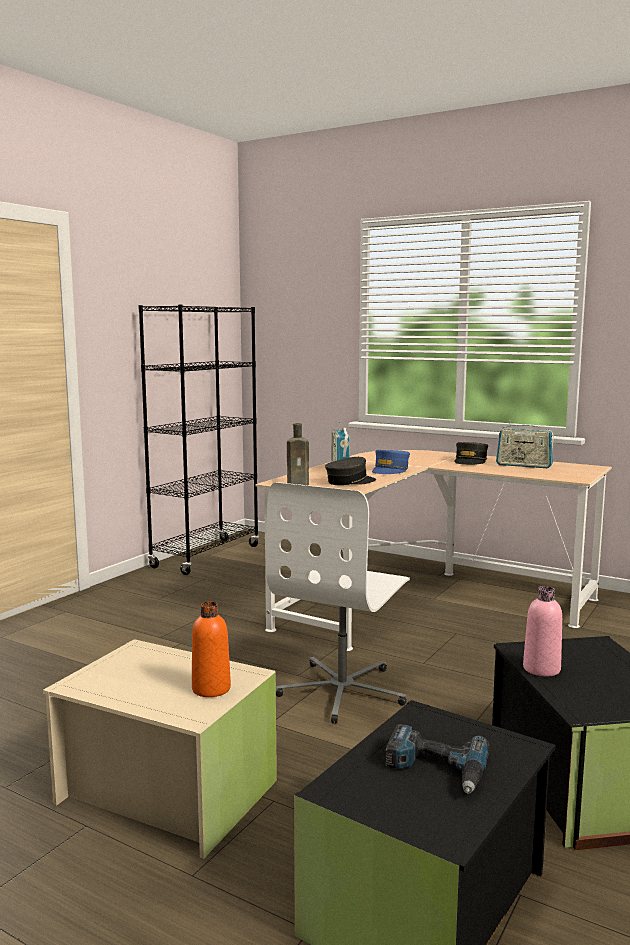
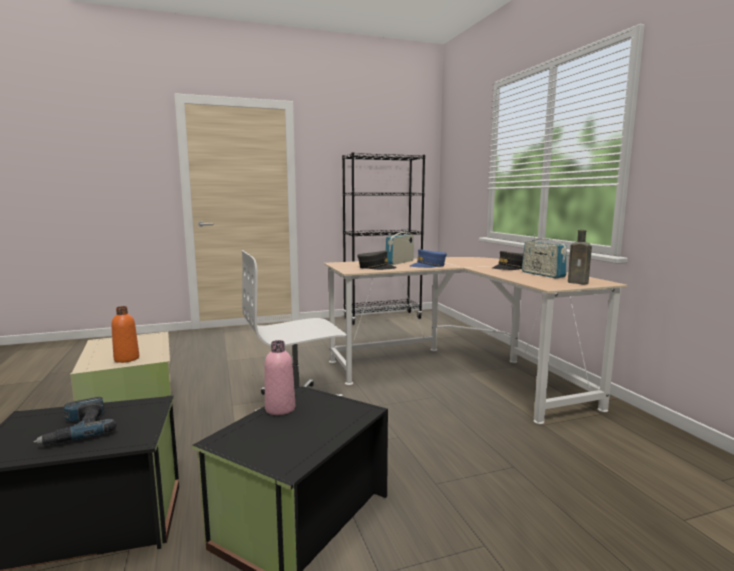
camera: 40 degrees right, 0 degrees up
brown bottle [287,423,309,485] -> brown bottle moved to [568,230,592,284]

